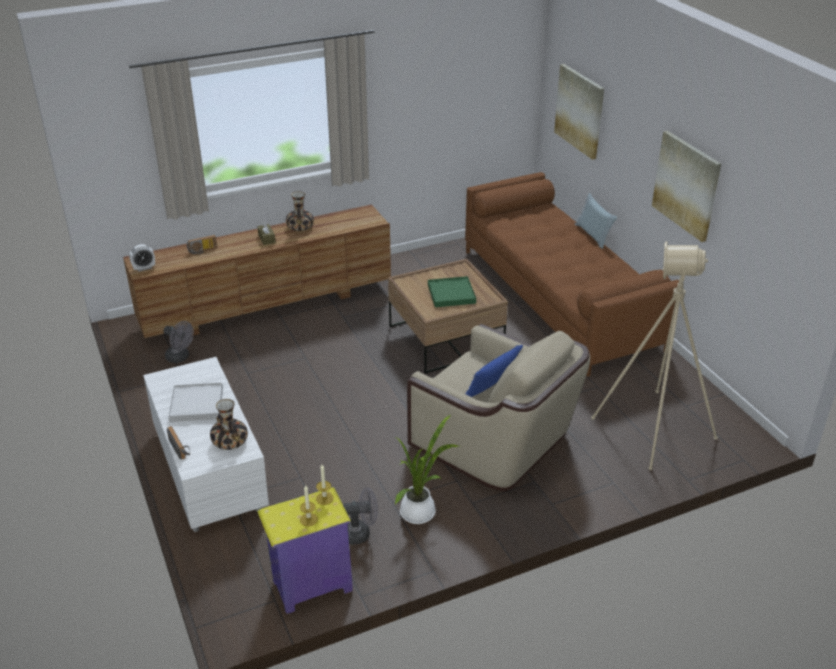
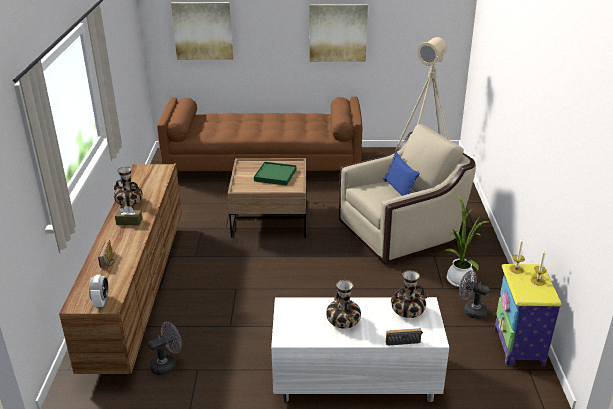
camera: 65 degrees left, 5 degrees down
white tray [168,382,223,422] -> vase [326,280,361,329]
grey fan [343,487,378,544] -> grey fan turned 75 degrees counterclockwise [459,270,489,319]
blue pillow [575,193,617,249] -> none

